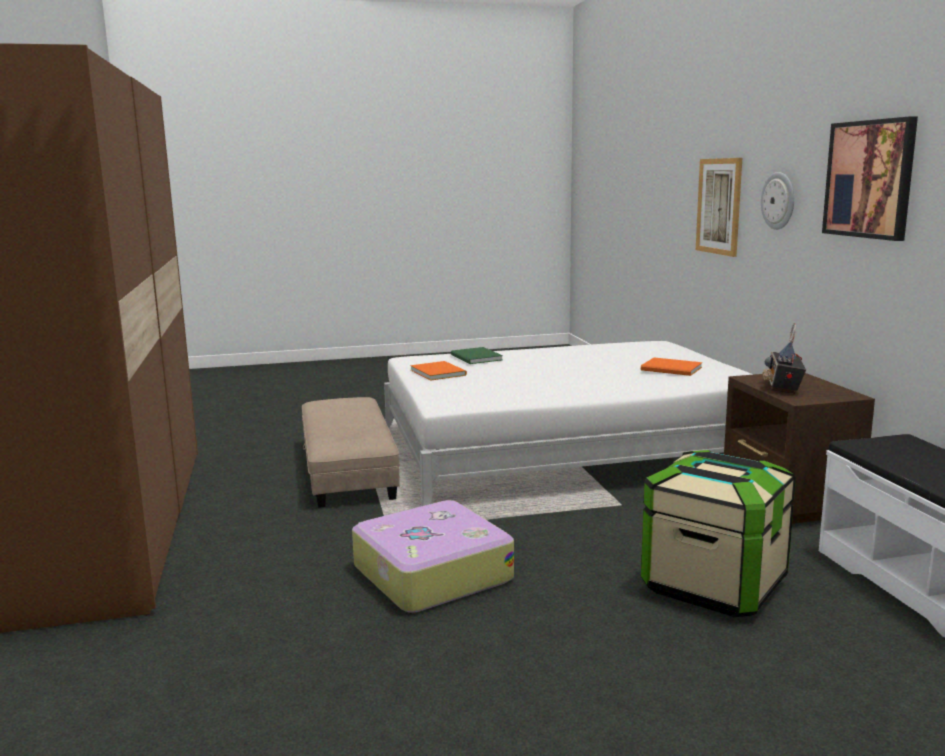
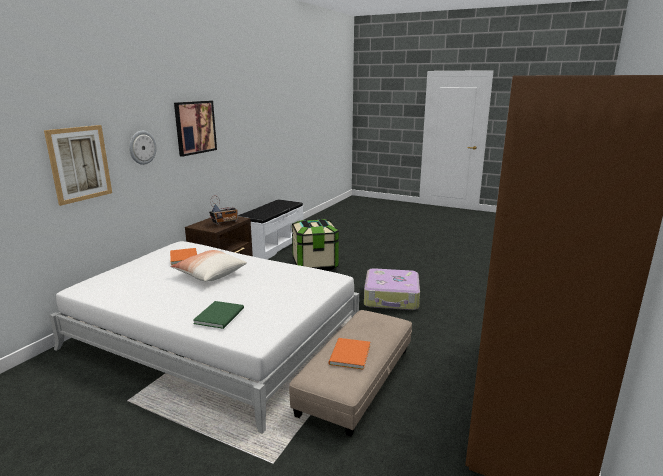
camera: 140 degrees left, 5 degrees up
orange book [411,361,467,381] -> orange book moved to [329,338,370,370]
none -> pillow [171,250,247,282]

